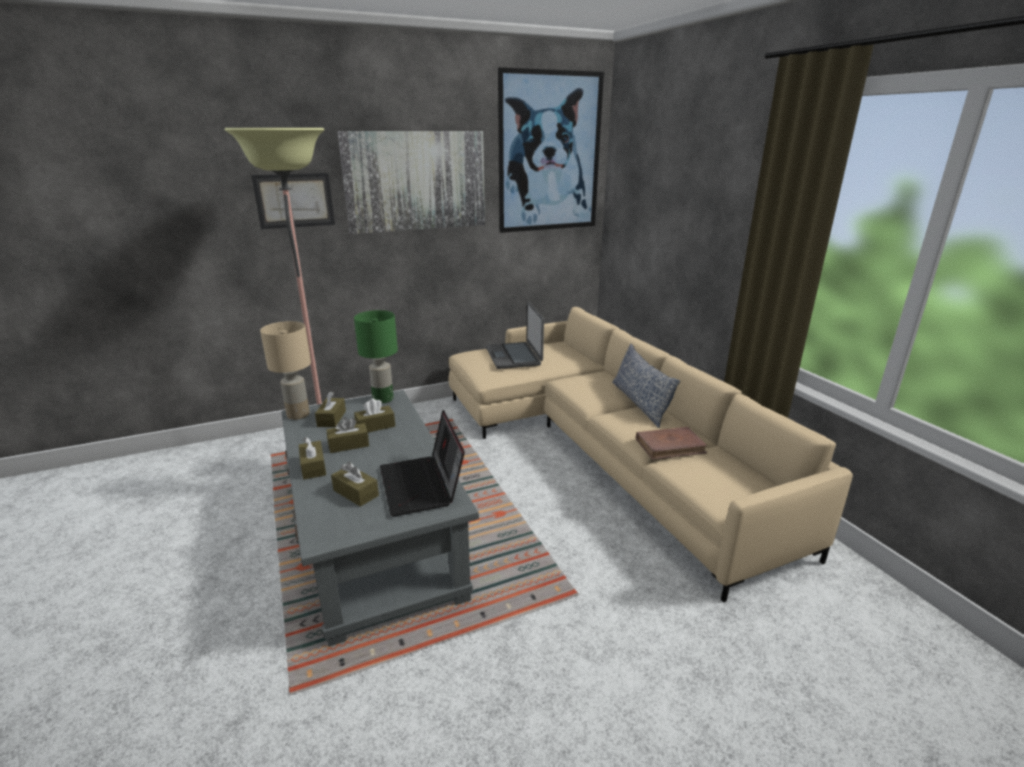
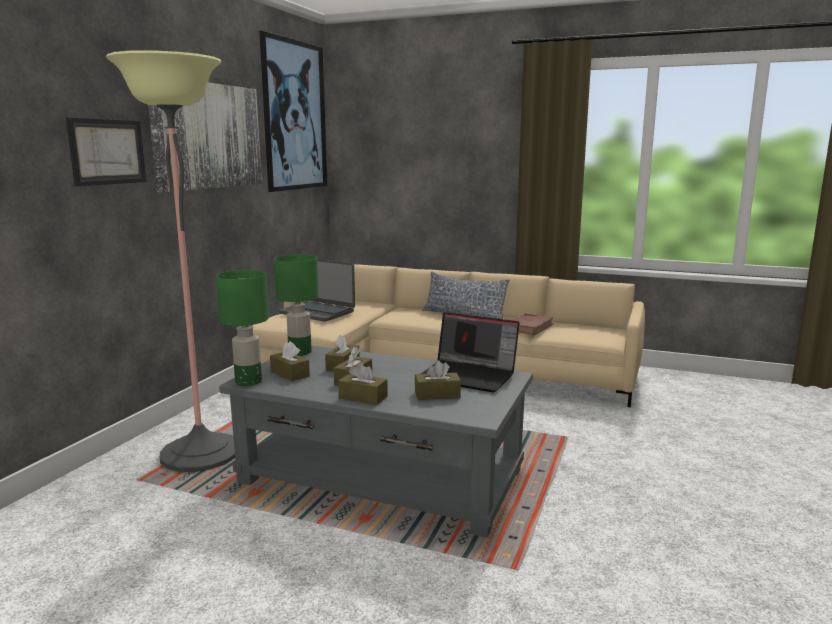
camera: 45 degrees left, 10 degrees down
beige table lamp [260,321,311,420] -> green table lamp [216,270,269,386]

